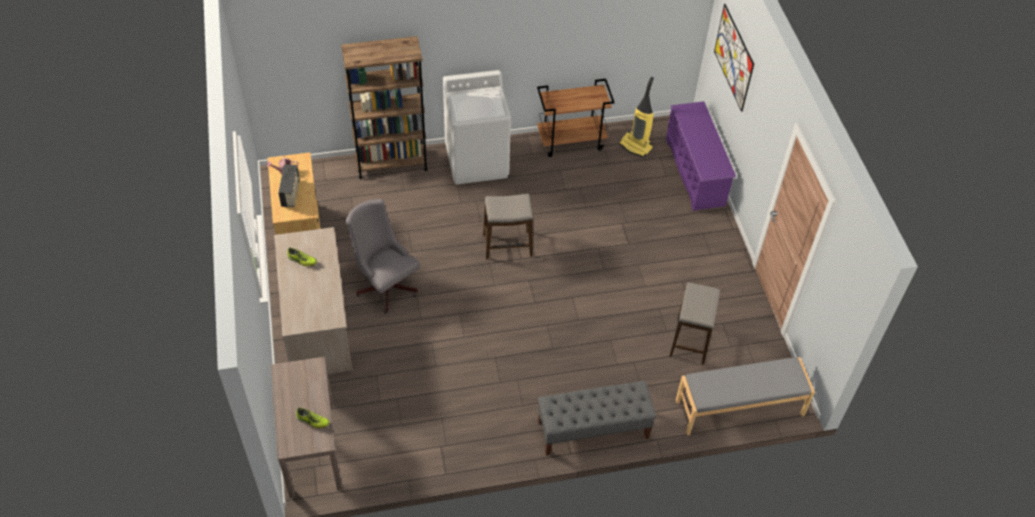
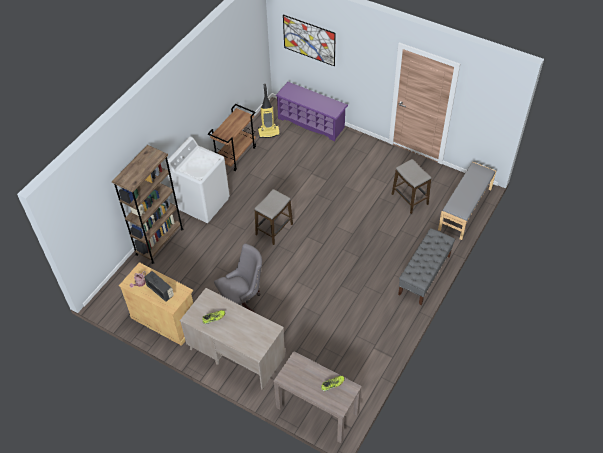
camera: 45 degrees left, 0 degrees up
grey office chair [345,199,420,314] -> grey office chair turned 150 degrees clockwise [214,243,262,312]

